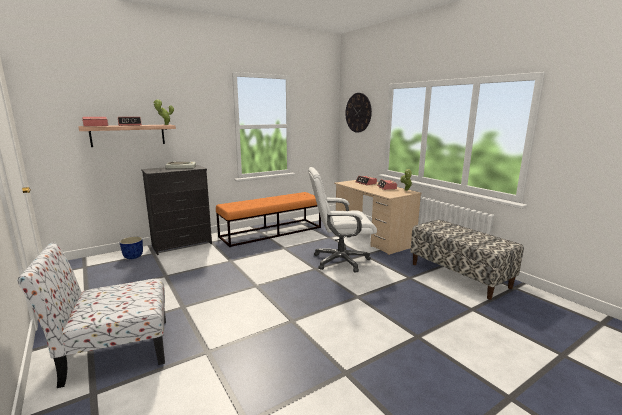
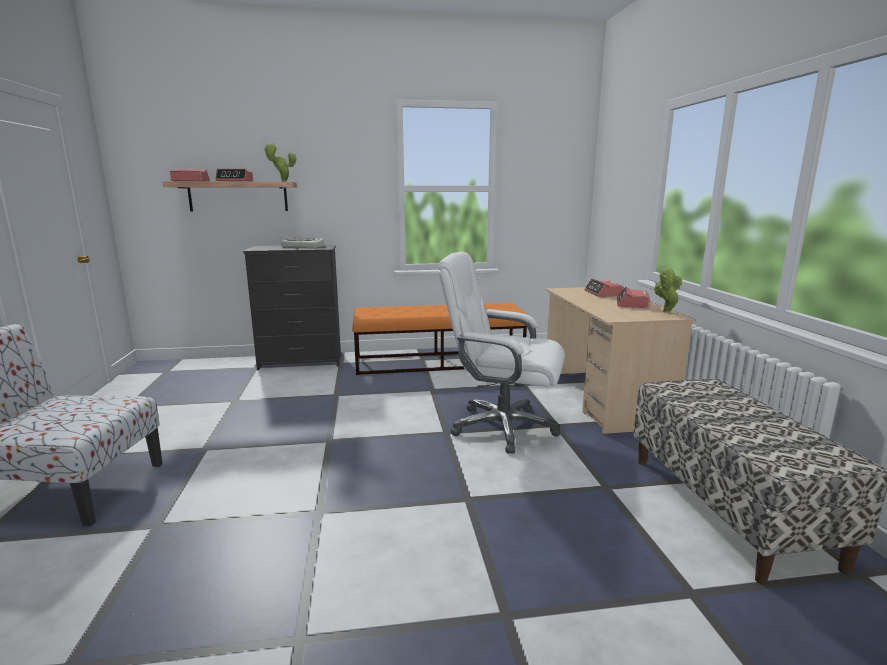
camera: 25 degrees right, 0 degrees up
planter [119,236,143,259] -> none
wall clock [345,93,372,133] -> none

